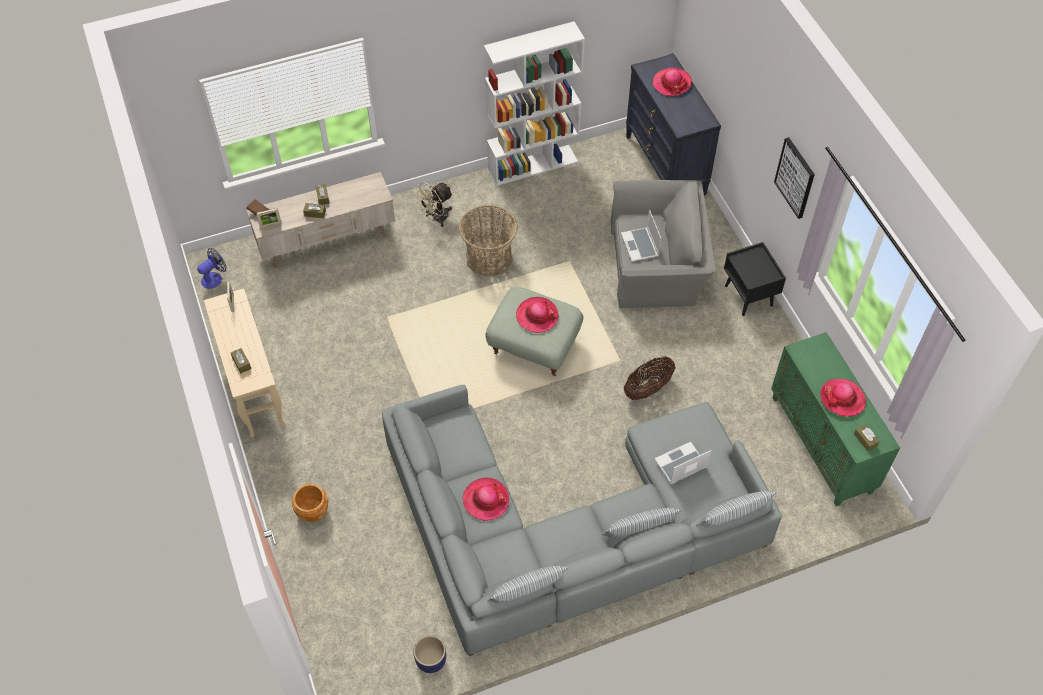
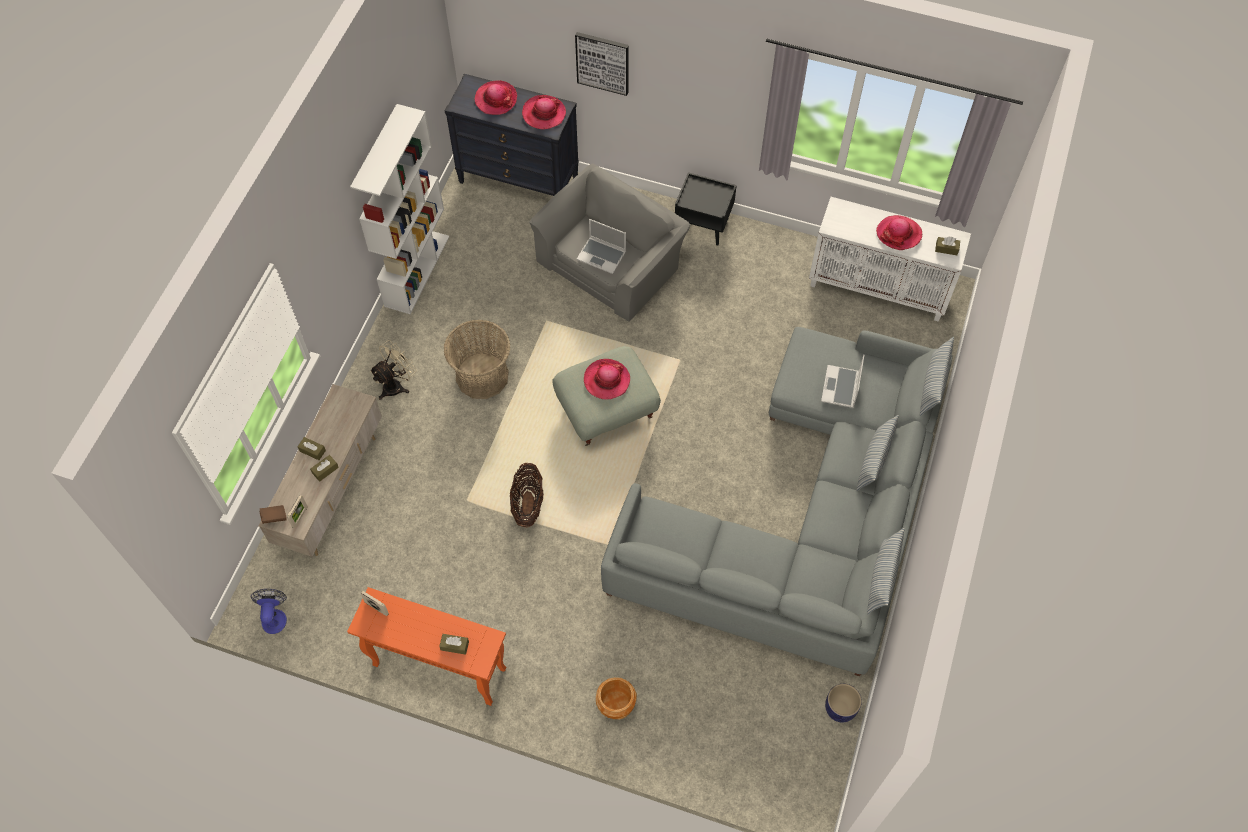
camera: 50 degrees left, 5 degrees up
beige console table [204,288,285,438] -> orange console table [347,587,506,706]
beige fan [413,182,453,227] -> beige fan turned 135 degrees counterclockwise [370,340,417,400]
hat [463,478,509,521] -> hat moved to [522,95,566,129]
basket [624,357,675,400] -> basket moved to [510,463,544,527]
green cabinet [771,332,900,506] -> white cabinet [809,197,971,321]
picture [774,137,815,219] -> picture moved to [575,32,629,96]

